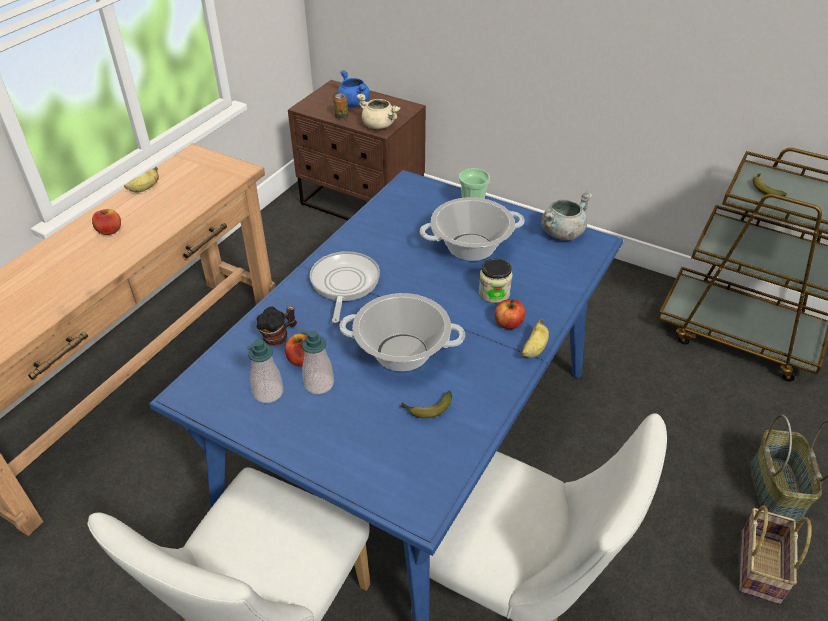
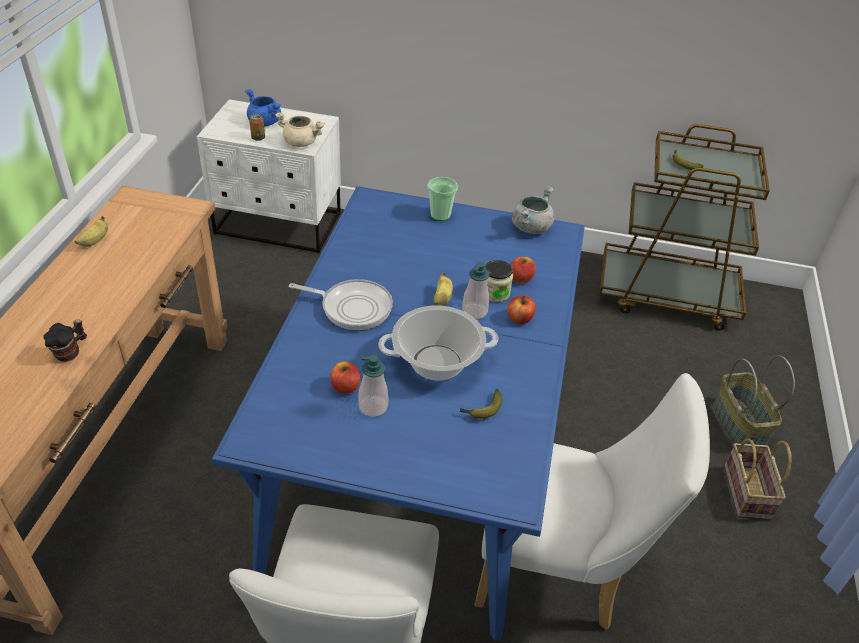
camera: 20 degrees left, 0 degrees up
apple [92,209,121,235] -> apple moved to [511,257,536,283]
soap dispenser [246,339,283,403] -> soap dispenser moved to [462,262,489,319]
mug [257,306,297,346] -> mug moved to [43,320,87,362]
brown nightstand [288,80,426,220] -> white nightstand [197,99,341,254]
frying pan [310,251,380,323] -> frying pan turned 120 degrees clockwise [289,279,393,330]
cooking pot [420,197,525,261] -> none
banana [522,319,549,358] -> banana moved to [434,272,453,306]

